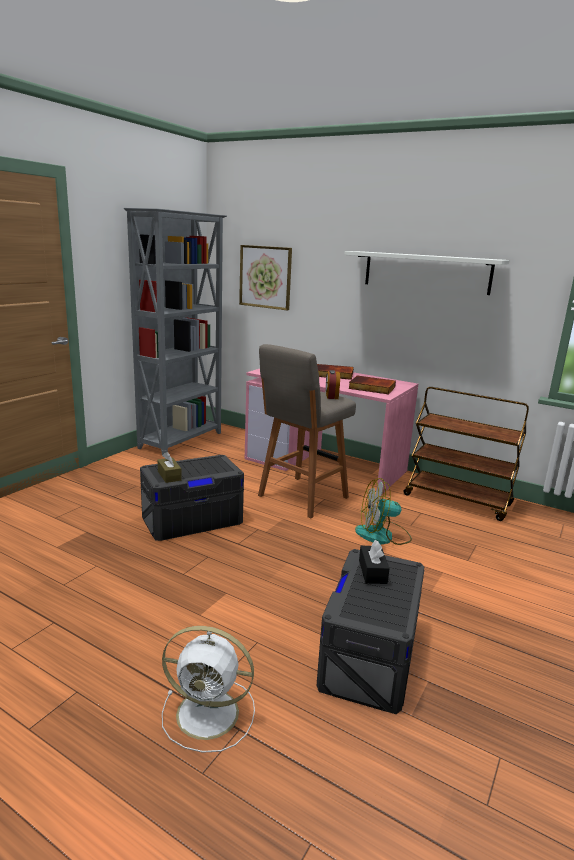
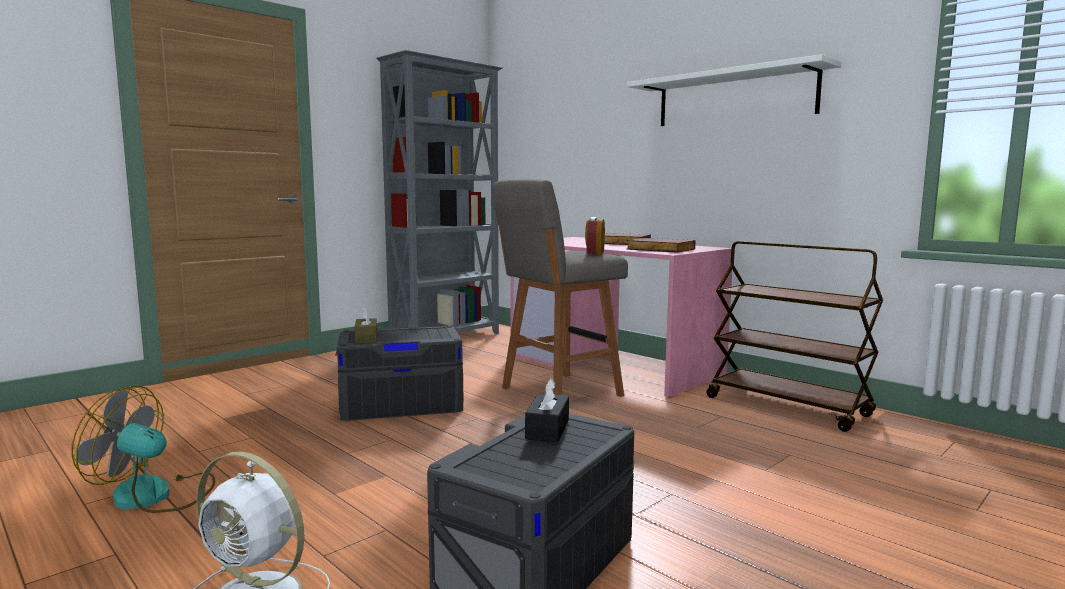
camera: 15 degrees right, 10 degrees down
picture [239,245,292,310] -> none
fan [355,478,412,545] -> fan moved to [71,385,215,513]

